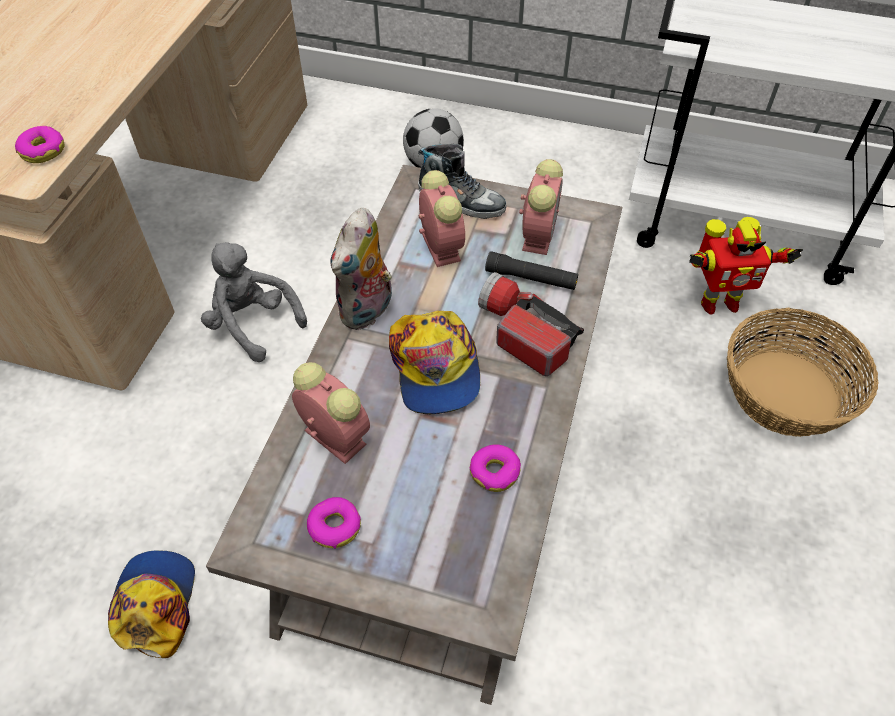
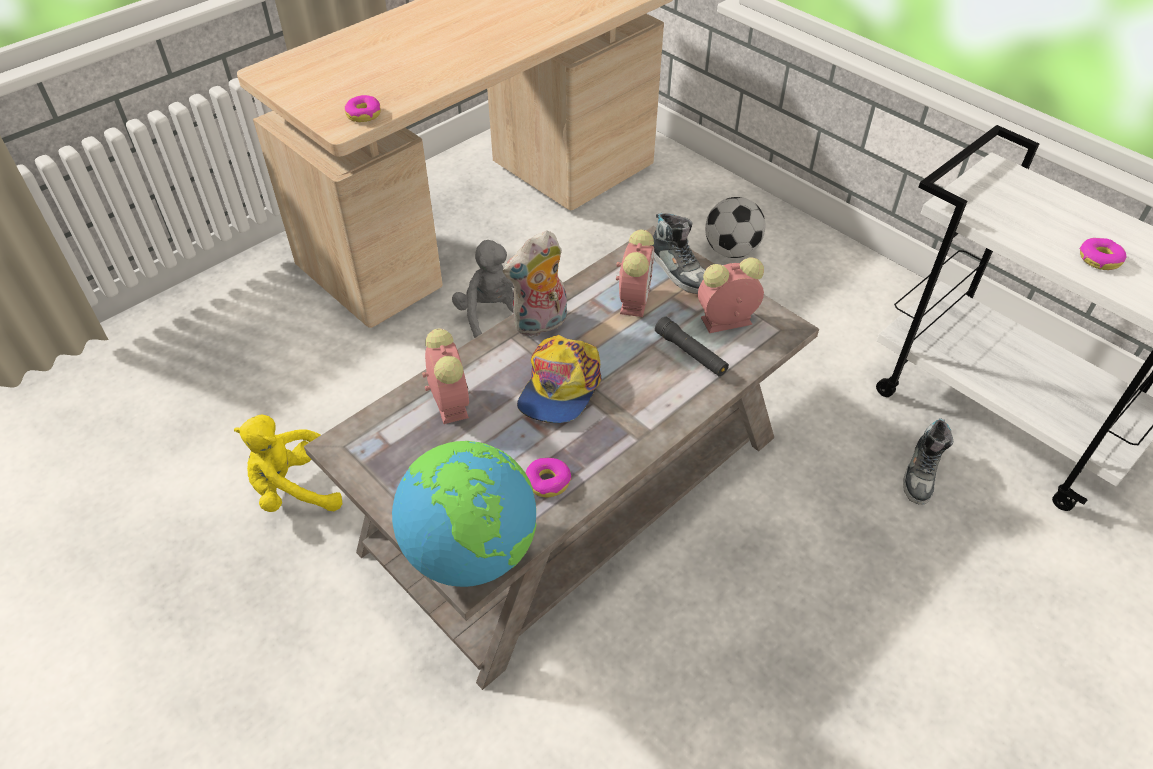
camera: 30 degrees right, 5 degrees down
cap [108,550,195,658] -> yellow plush toy [234,414,342,512]
donut [307,497,361,549] -> donut moved to [1079,238,1126,270]
flashlight [478,272,584,376] -> none
alarm clock [519,159,563,255] -> alarm clock turned 150 degrees counterclockwise [698,257,764,333]
toy robot [689,217,803,315] -> shoe [903,418,954,505]
basket [727,308,878,437] -> none
none -> globe [392,441,537,587]

